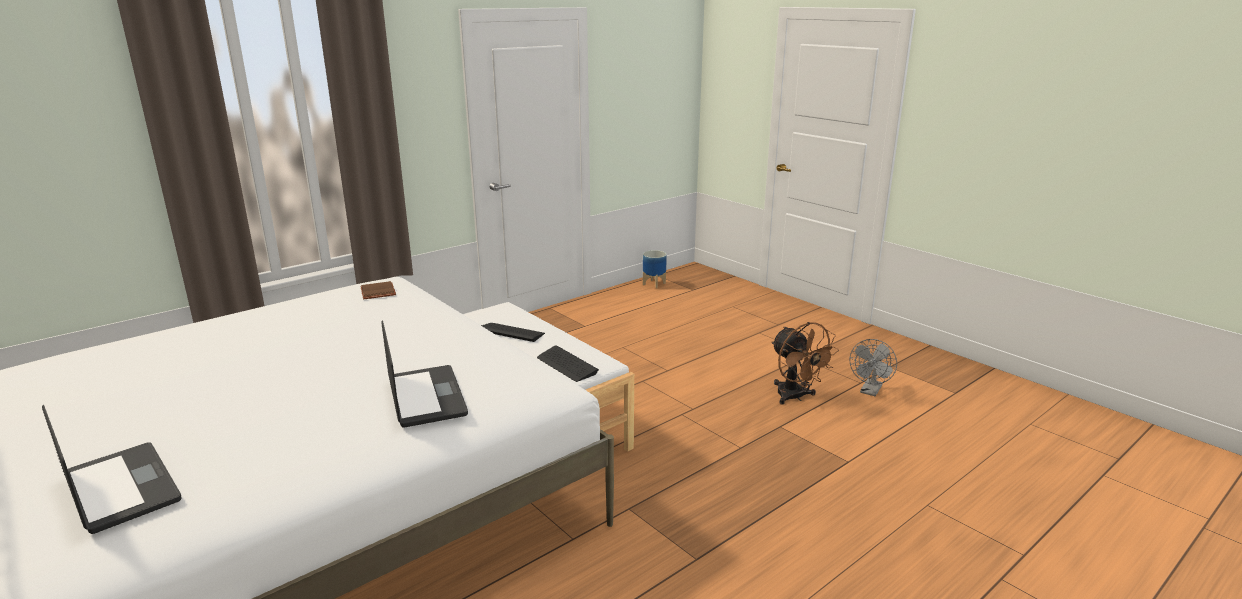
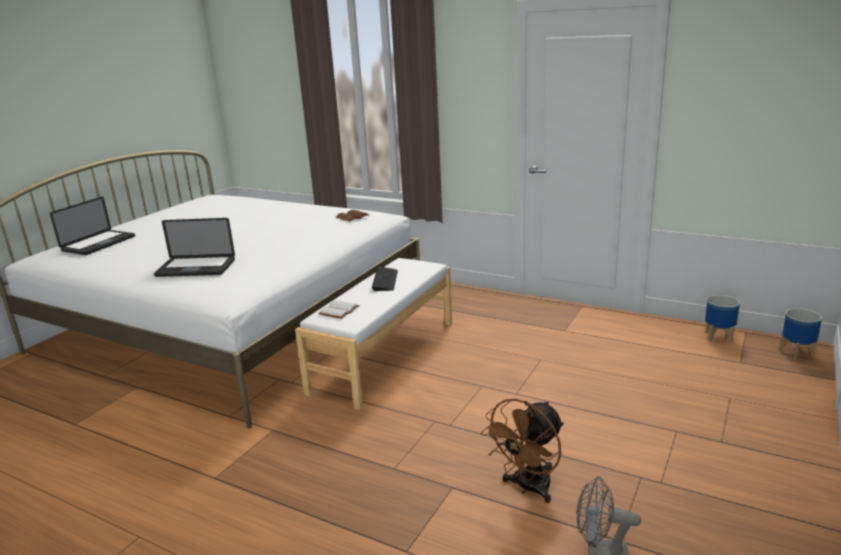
camera: 70 degrees right, 0 degrees up
laptop [381,320,468,428] -> laptop turned 45 degrees clockwise [154,218,235,277]
keyboard [537,345,599,382] -> white book [318,300,360,319]
none -> planter [779,308,822,360]

